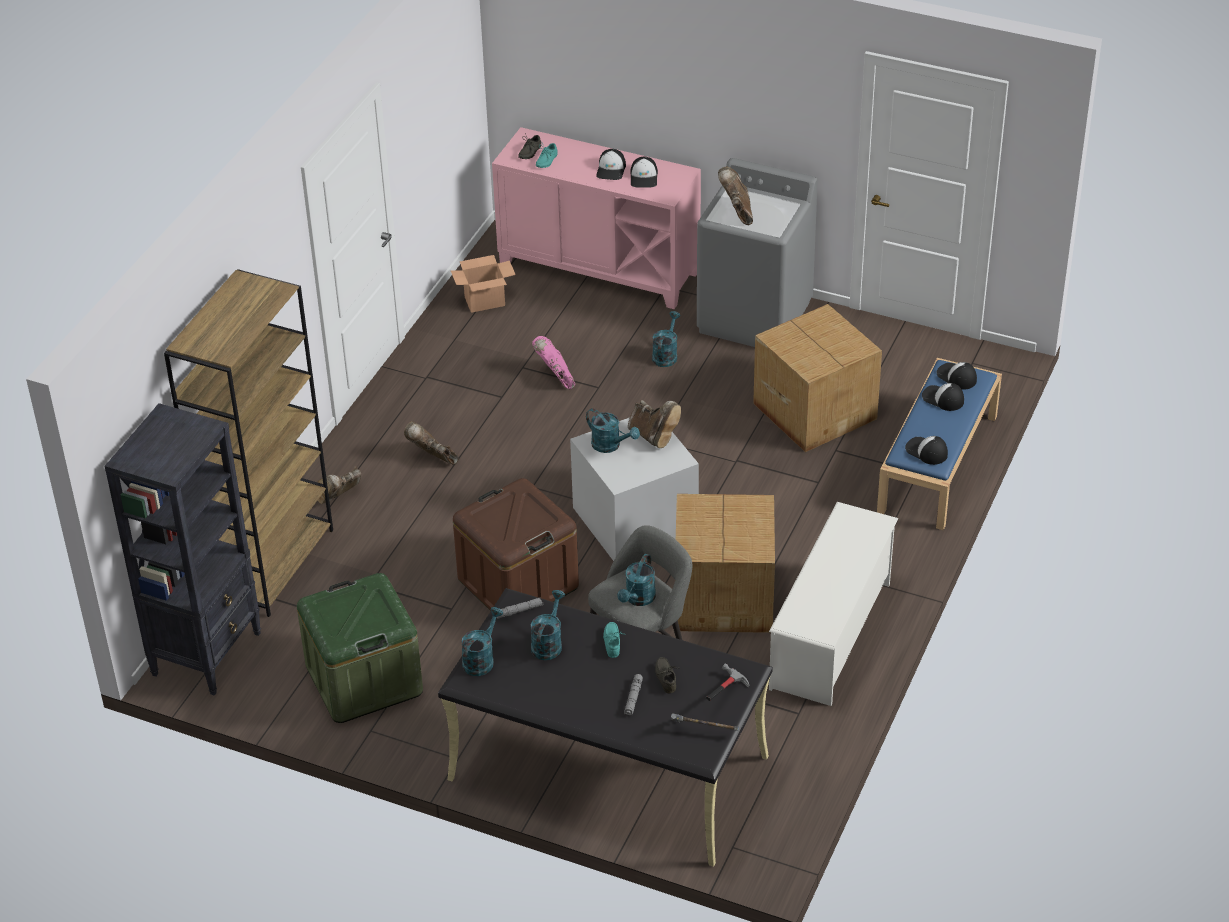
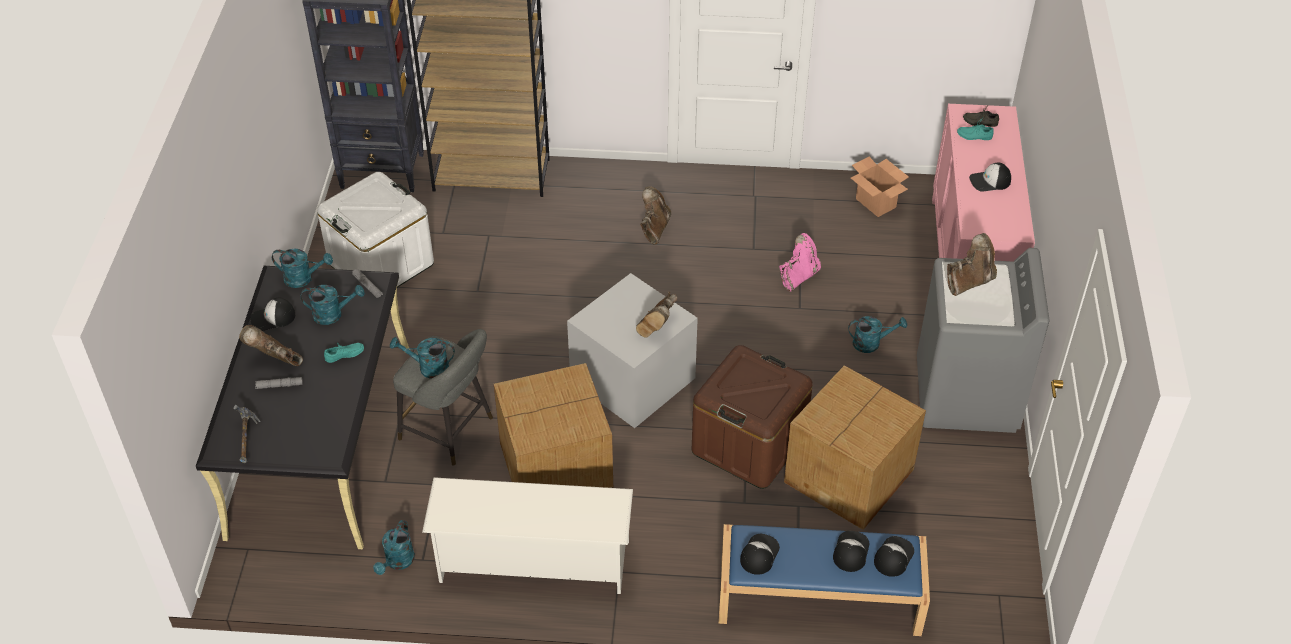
camera: 70 degrees right, 5 degrees up
green storage box [297,573,423,723] -> white storage box [317,172,434,287]
brown boot [317,466,361,504] -> brown boot moved to [239,325,303,366]
brown storage box [453,478,579,611] -> brown storage box moved to [692,345,813,489]
turquoise watering can [586,408,640,453] -> turquoise watering can moved to [373,520,415,575]
cap [630,156,658,187] -> cap moved to [250,297,295,331]
grey shoe [655,657,680,693] -> none
hammer [706,663,750,701] -> none

